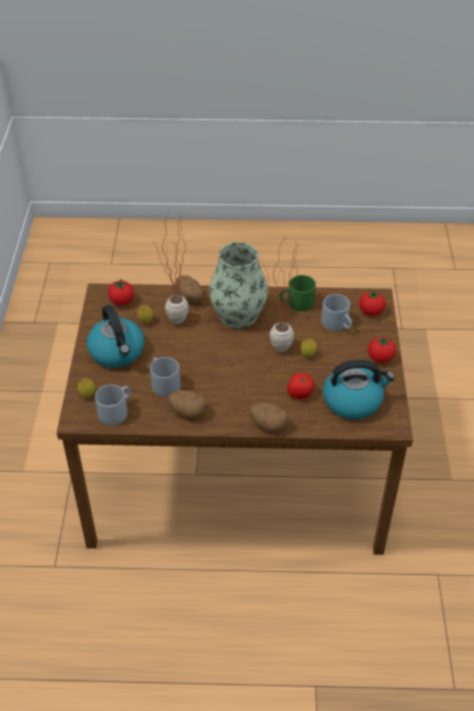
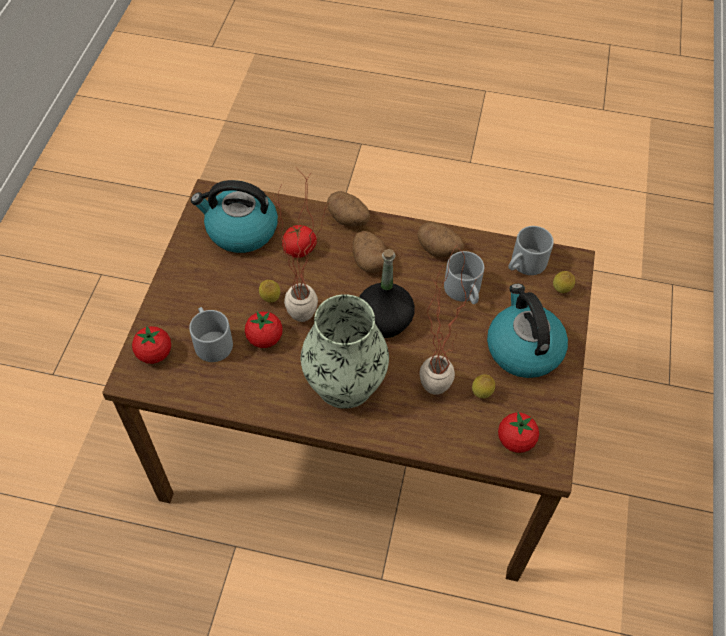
camera: 170 degrees left, 10 degrees up
potato [175,275,203,303] -> potato moved to [353,231,387,273]
green mug [279,275,316,311] -> none
tomato [368,334,396,363] -> tomato moved to [245,311,283,348]
none -> black bottle [359,249,415,338]

